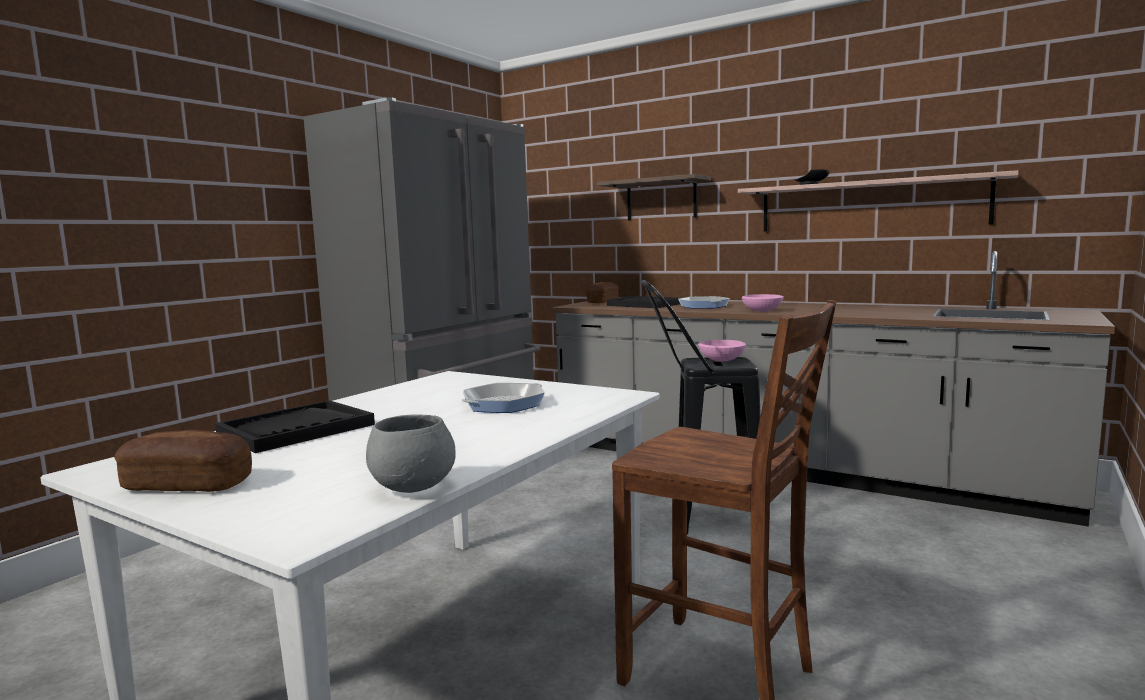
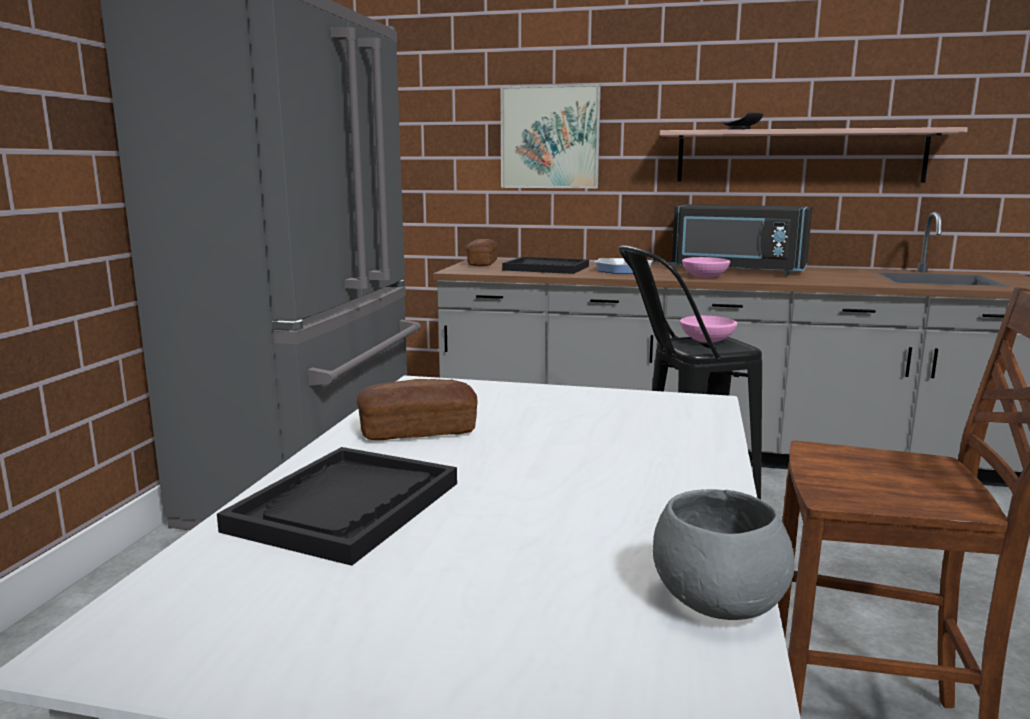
camera: 20 degrees left, 5 degrees up
bread [114,430,252,492] -> bread moved to [357,379,478,440]
frying pan [462,383,545,413] -> none
shelf [597,174,711,221] -> picture [501,84,601,188]
none -> black microwave [671,204,812,275]

